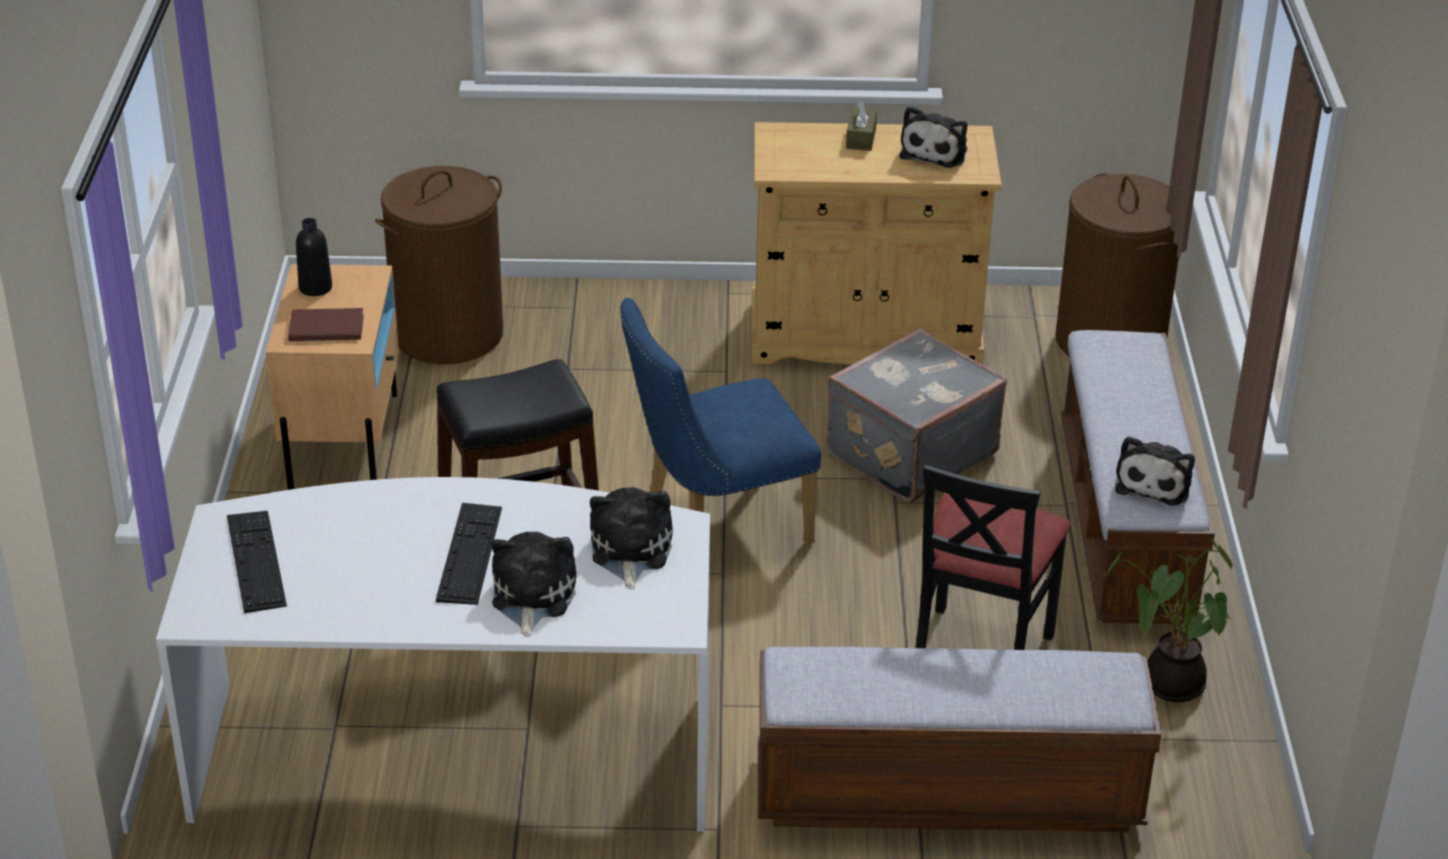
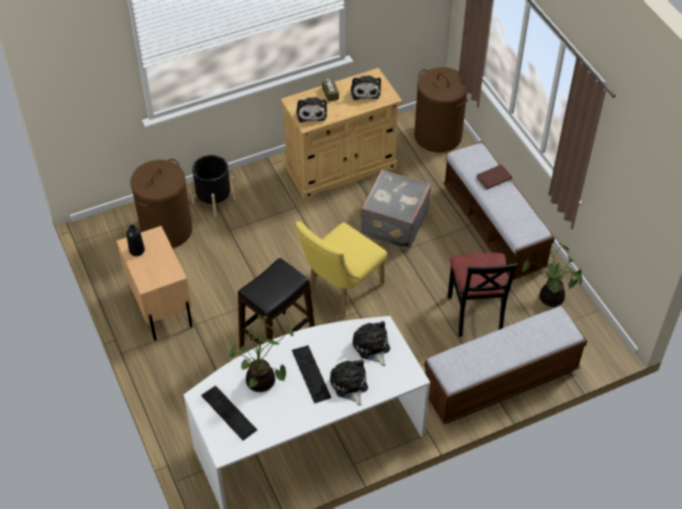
camera: 25 degrees left, 15 degrees up
brown book [288,308,364,341] -> brown book moved to [476,164,512,190]
blue chair [620,298,821,544] -> yellow chair [295,221,387,316]
plush toy [1115,436,1195,506] -> plush toy moved to [296,97,327,123]
none -> black planter [189,155,236,217]
none -> potted plant [229,315,294,392]

